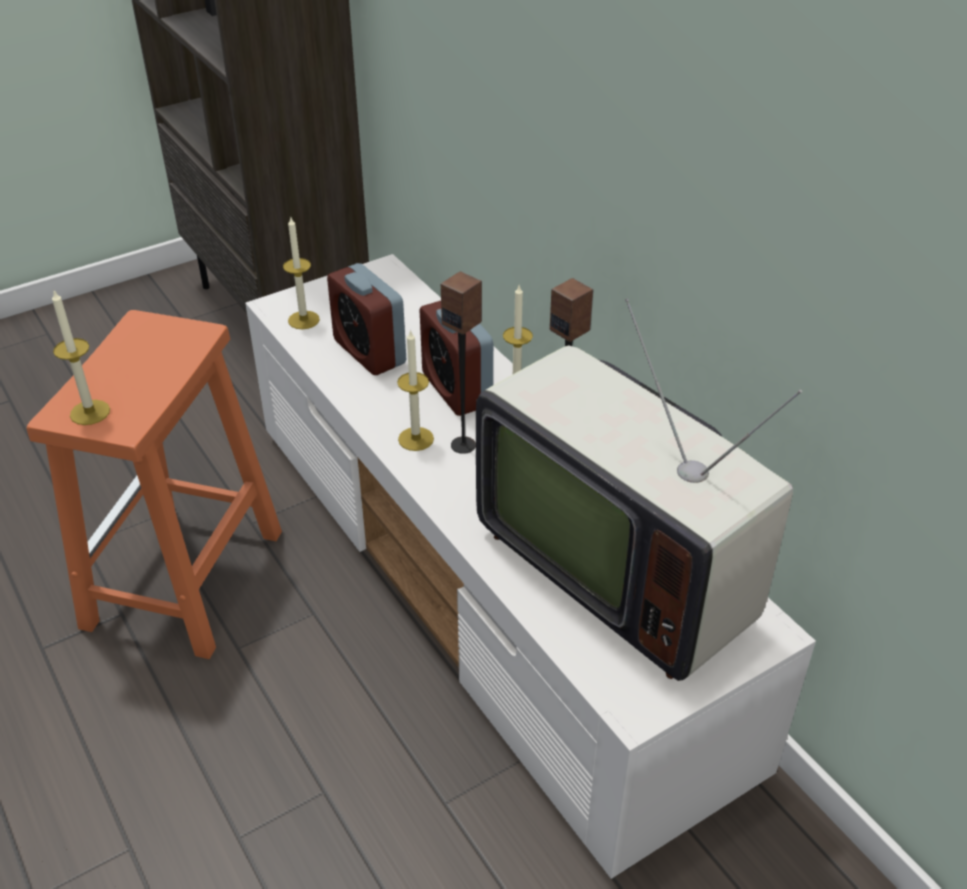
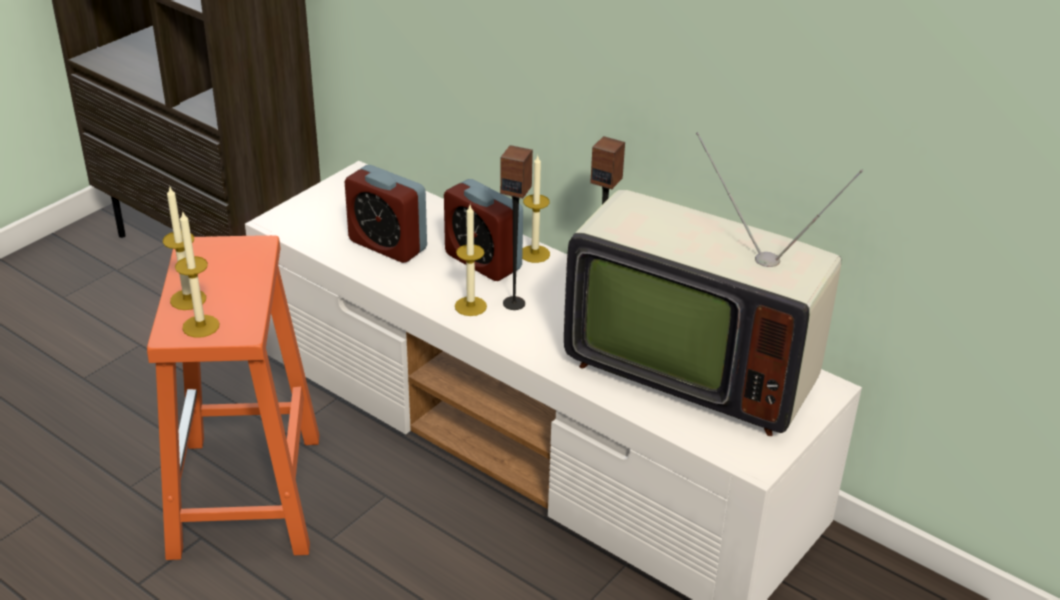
camera: 20 degrees left, 5 degrees down
candle [283,217,320,329] -> candle moved to [163,187,206,310]

